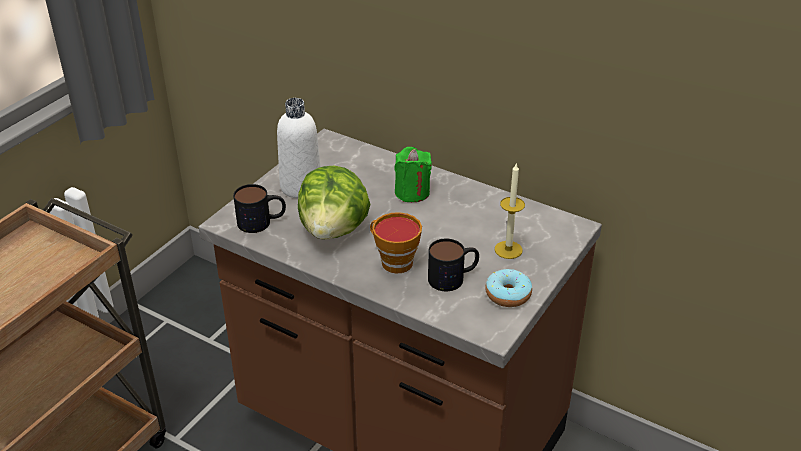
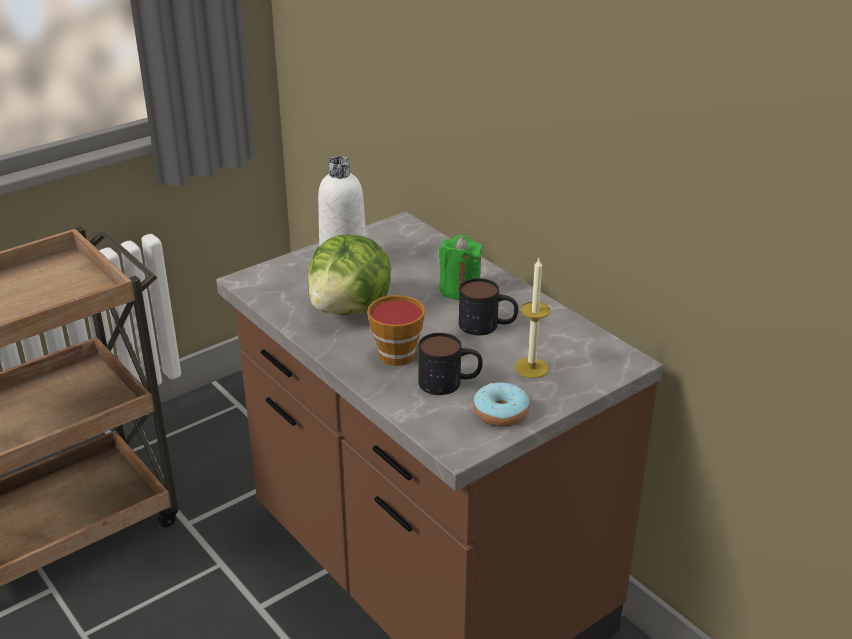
camera: 20 degrees right, 5 degrees down
mug [233,184,286,233] -> mug moved to [459,278,518,335]

